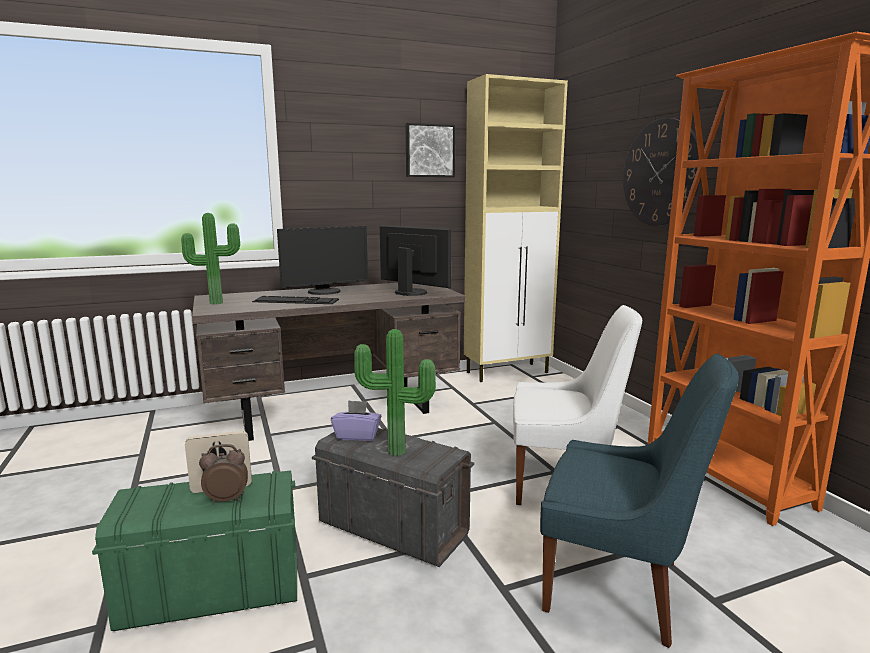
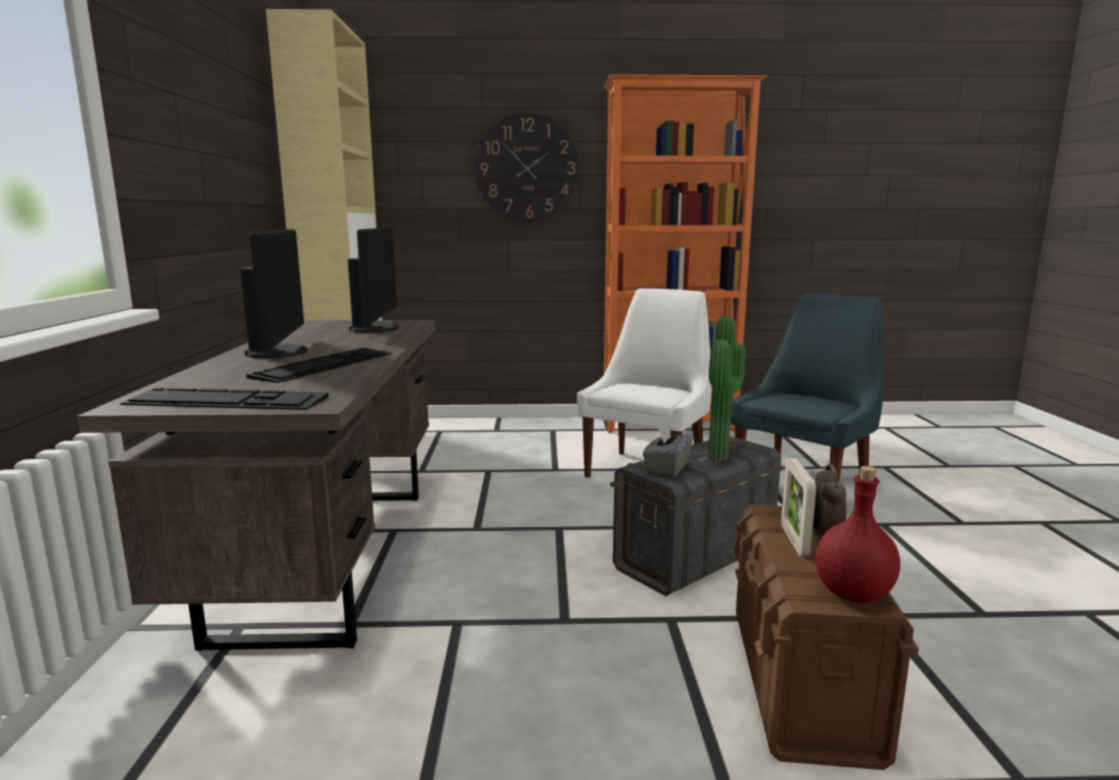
camera: 70 degrees left, 0 degrees up
green storage box [92,470,297,631] -> brown storage box [735,505,919,770]
potted plant [181,213,240,304] -> keyboard [120,388,329,410]
purple tissue box [331,400,381,441] -> grey tissue box [643,422,693,477]
monitor [380,225,451,296] -> monitor turned 120 degrees clockwise [348,227,399,333]
picture [405,123,455,177] -> none
none -> red bottle [816,466,900,603]

